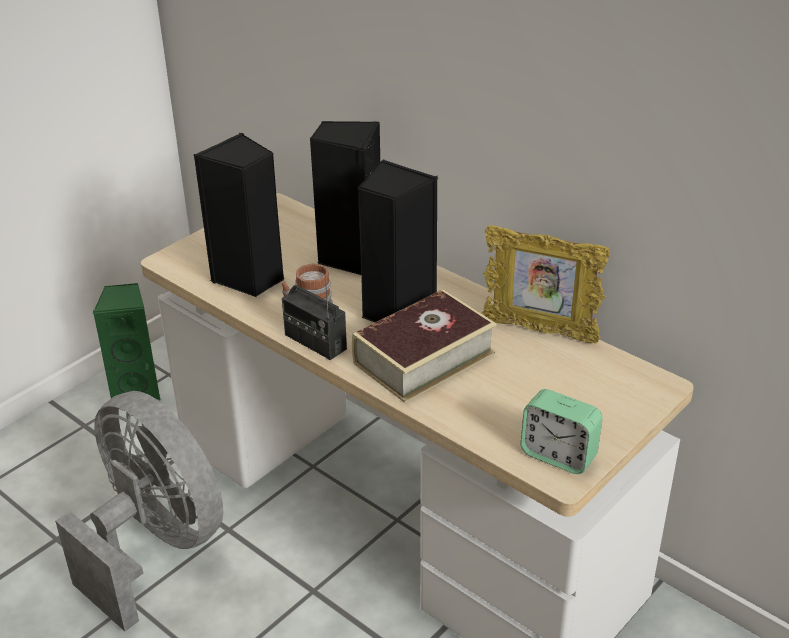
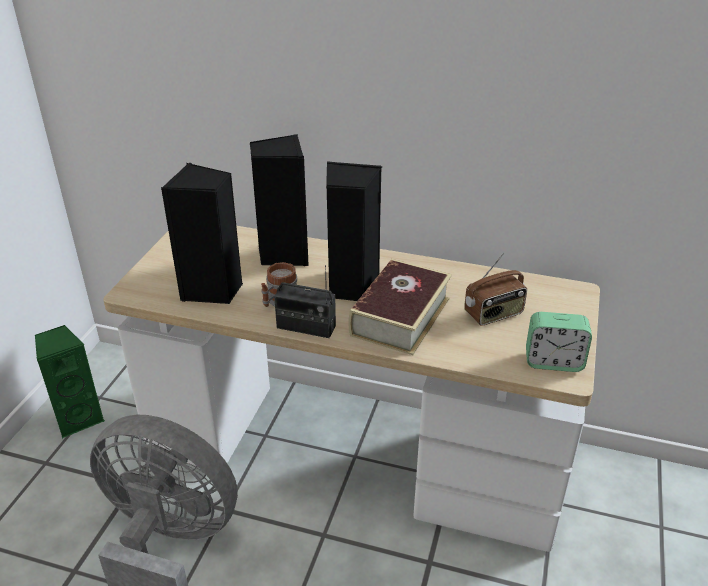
camera: 25 degrees left, 0 degrees up
picture frame [482,225,610,344] -> none
none -> radio [464,253,527,326]

